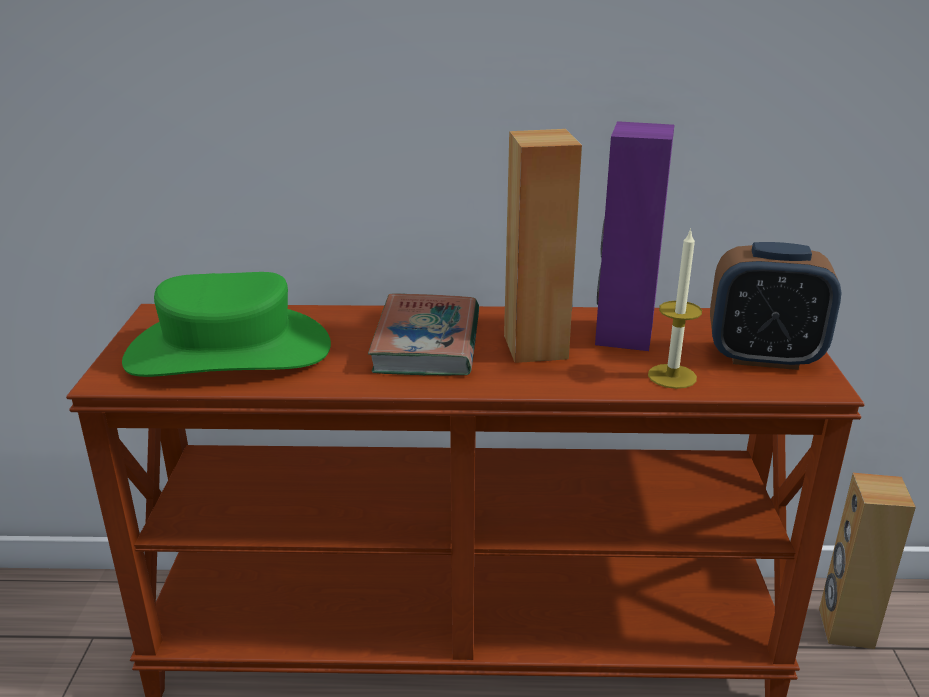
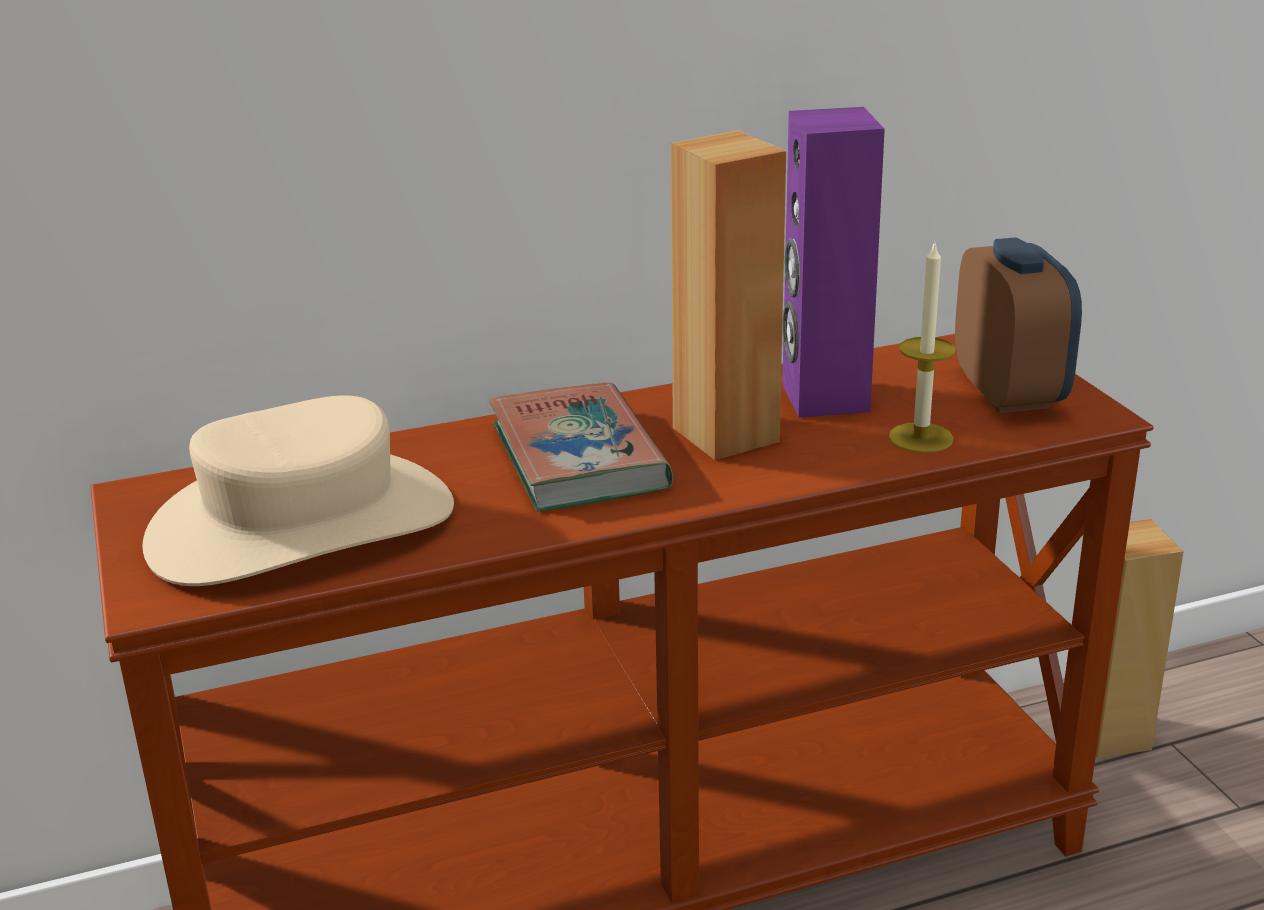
camera: 20 degrees left, 0 degrees up
green hat [122,272,331,377] -> beige hat [142,395,454,586]
alarm clock [710,242,841,370] -> alarm clock turned 90 degrees counterclockwise [955,237,1082,413]

